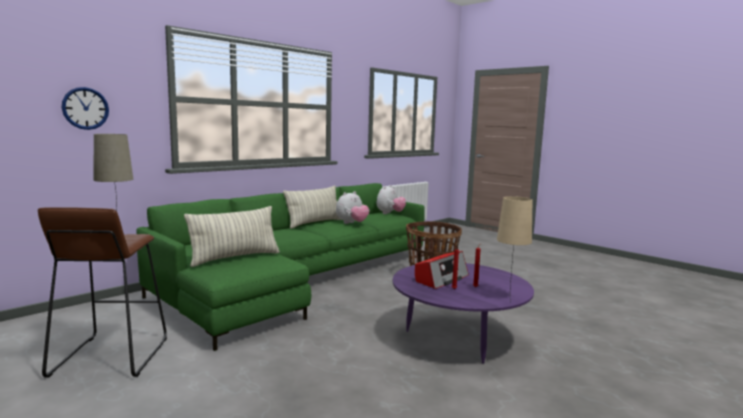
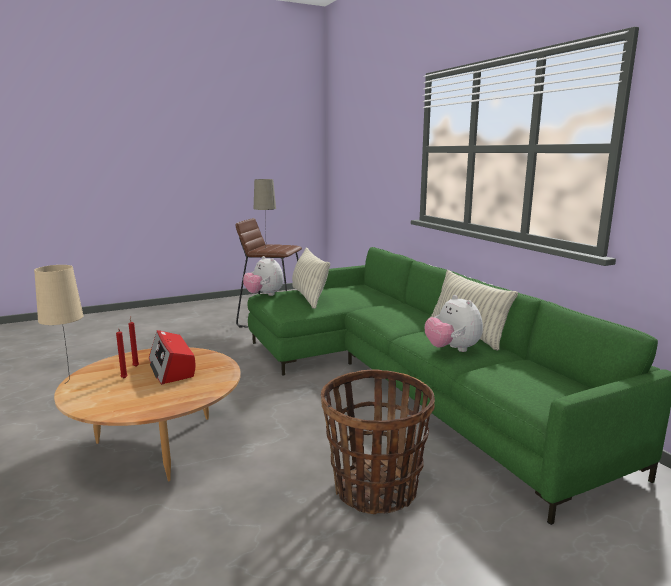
camera: 110 degrees right, 5 degrees up
wall clock [62,87,109,130] -> none
plush toy [376,185,406,214] -> plush toy moved to [243,256,284,296]
purple coffee table [393,263,534,364] -> brown coffee table [54,347,241,482]

